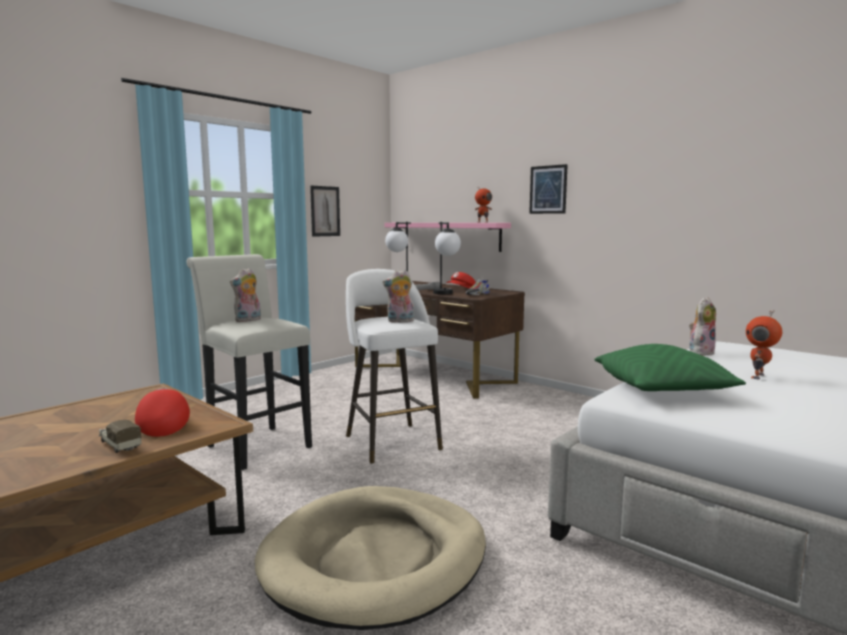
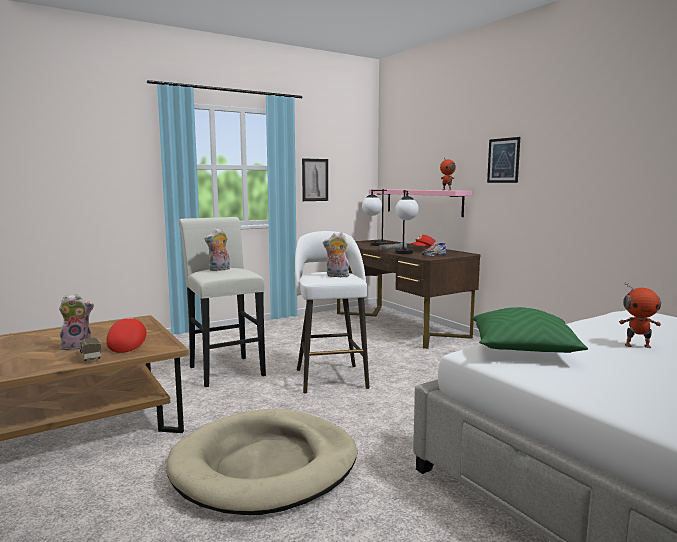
camera: 15 degrees right, 0 degrees up
plush toy [689,297,716,356] -> plush toy moved to [59,294,94,350]
toy robot [746,310,782,379] -> toy robot turned 135 degrees counterclockwise [619,282,661,348]

